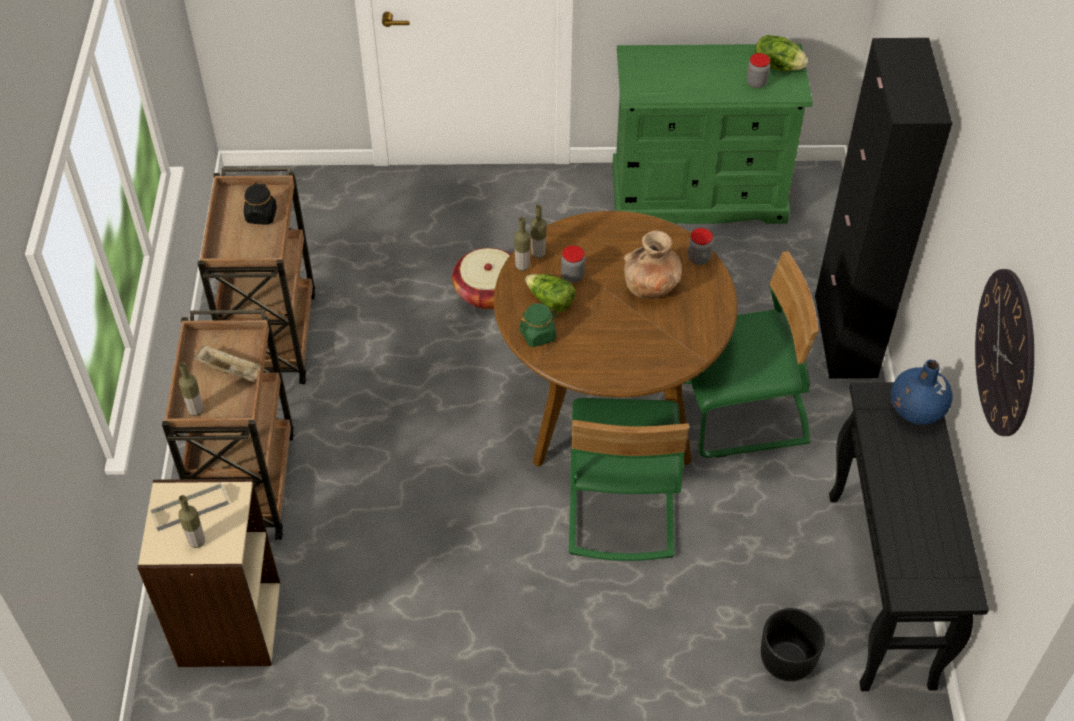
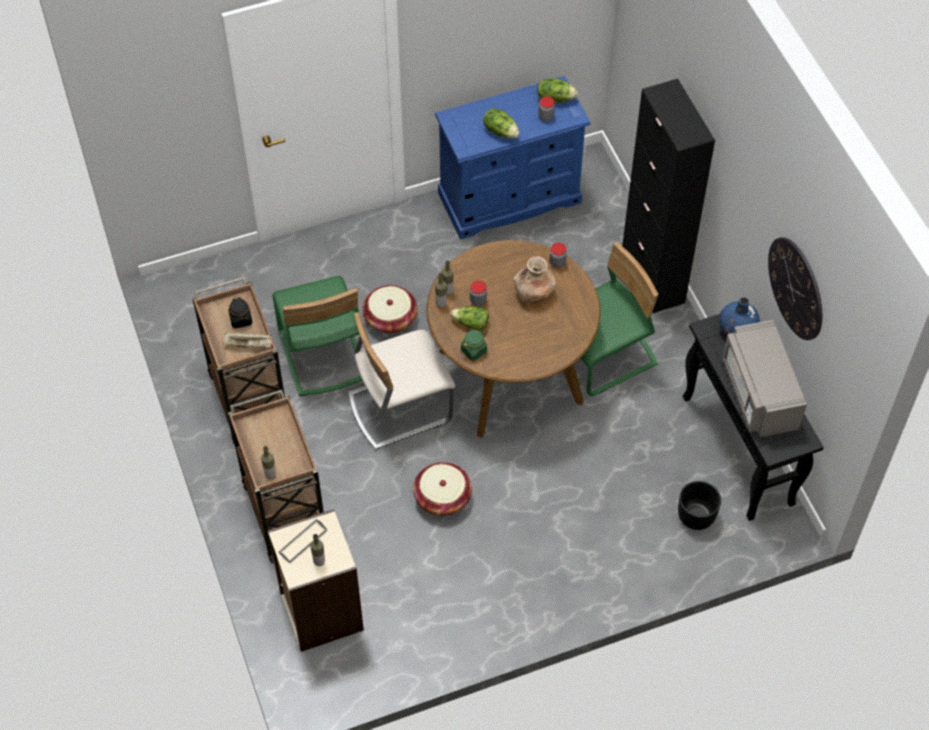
camera: 20 degrees left, 5 degrees up
beige tray [194,345,262,382] -> beige tray moved to [223,333,272,348]
green chair [569,398,689,561] -> green chair moved to [272,276,362,396]
green dresser [612,44,813,224] -> blue dresser [435,76,591,240]
none -> beige chair [348,312,455,450]
none -> basket [413,462,472,516]
none -> lettuce [483,108,520,138]
none -> grey microwave [722,320,807,438]

